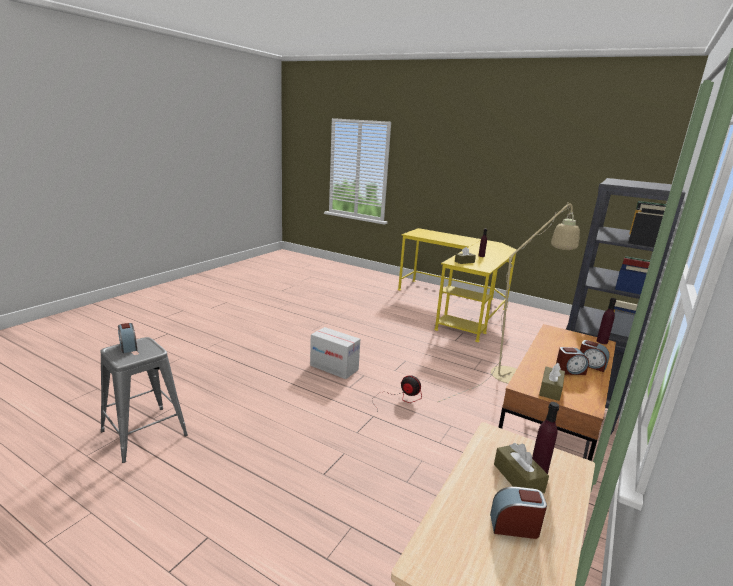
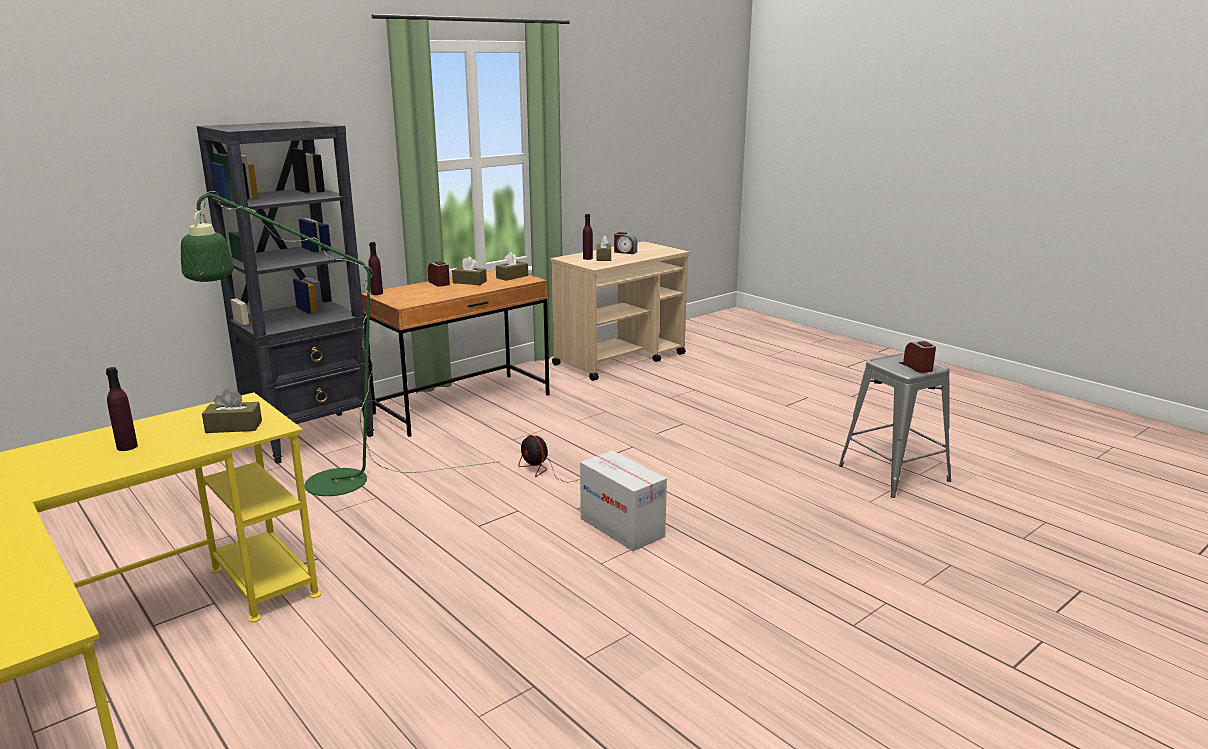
camera: 160 degrees left, 0 degrees up
beige floor lamp [438,202,580,402] -> green floor lamp [181,191,501,496]
alarm clock [556,347,589,375] -> brown tissue box [452,257,487,285]

